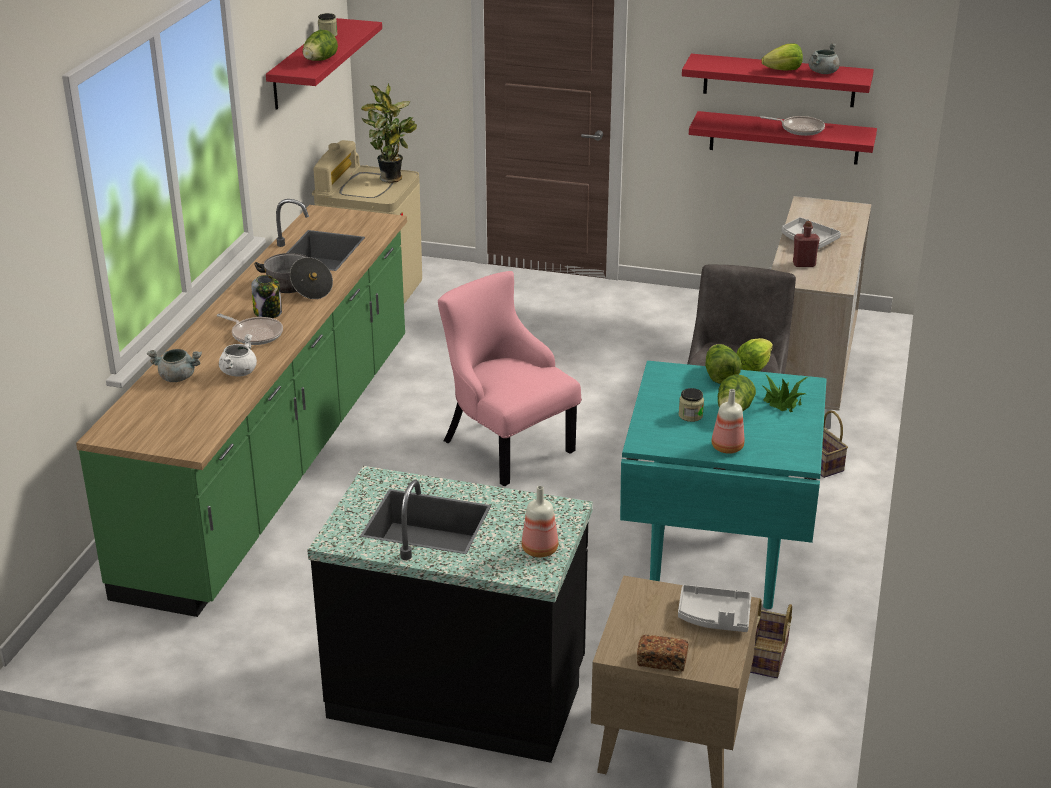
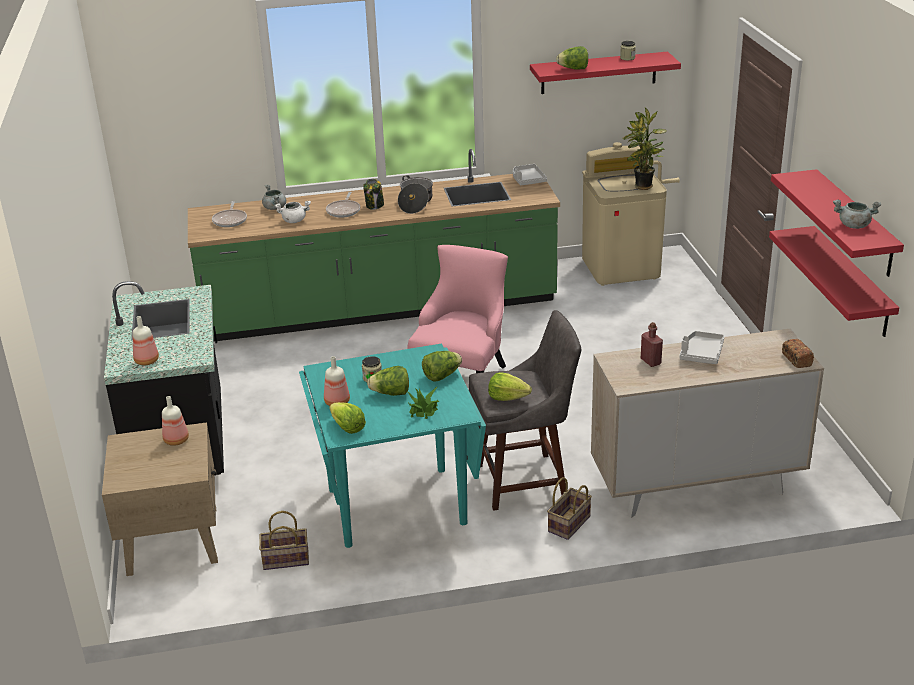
camera: 65 degrees right, 0 degrees up
bread [637,635,688,672] -> bread moved to [782,339,814,368]
grey tray [678,585,751,632] -> grey tray moved to [513,164,547,185]
frying pan [760,116,825,136] -> frying pan moved to [212,201,247,227]
lettuce [762,43,803,71] -> lettuce moved to [329,402,366,434]
none -> bottle [162,396,189,446]

